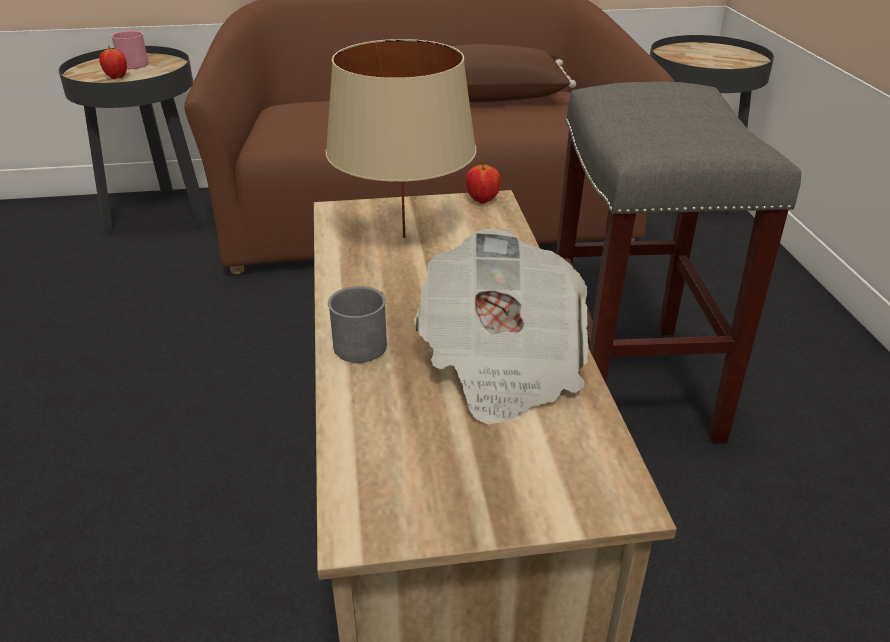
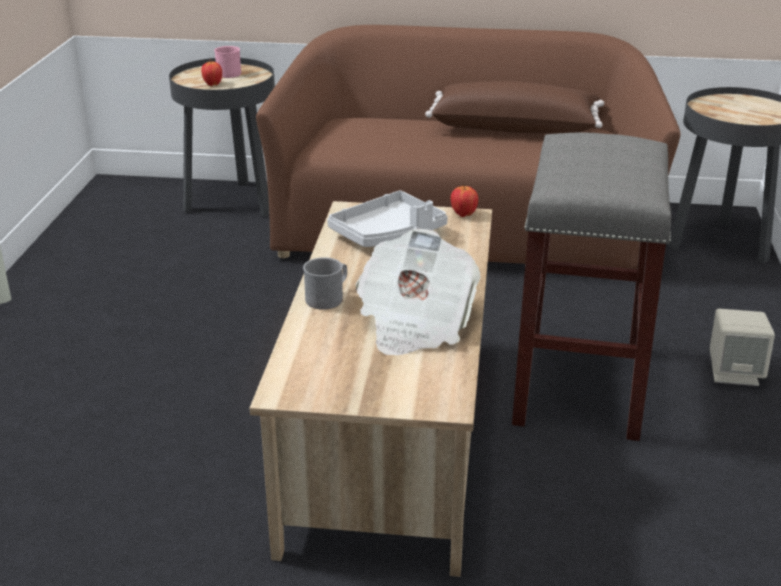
camera: 15 degrees right, 5 degrees down
beige table lamp [325,39,477,238] -> grey tray [327,191,448,247]
none -> beige speaker [710,309,775,386]

